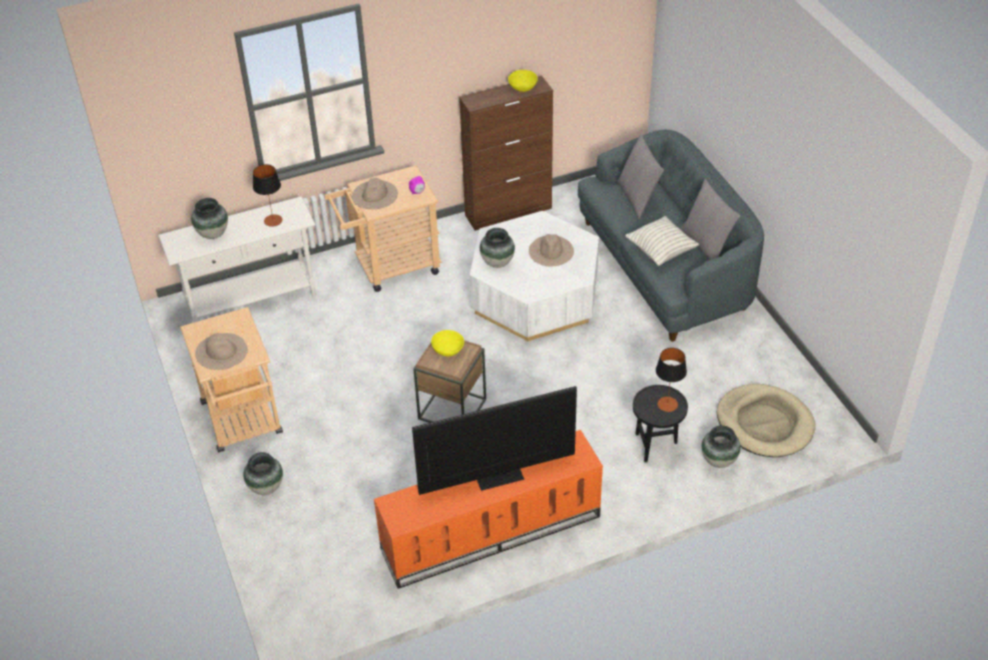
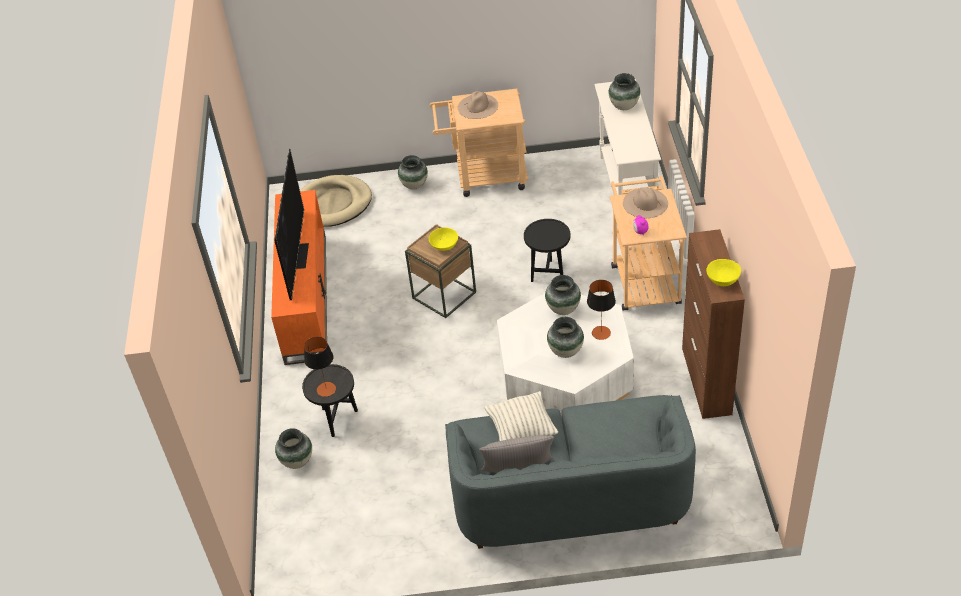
camera: 110 degrees right, 0 degrees up
table lamp [253,164,283,227] -> table lamp moved to [587,280,616,340]
beige hat [529,234,574,266] -> vase [547,317,584,358]
grey pillow [617,134,664,219] -> none
beige dog bed [717,384,816,457] -> beige dog bed moved to [300,175,372,227]
none -> black side table [524,219,570,282]

